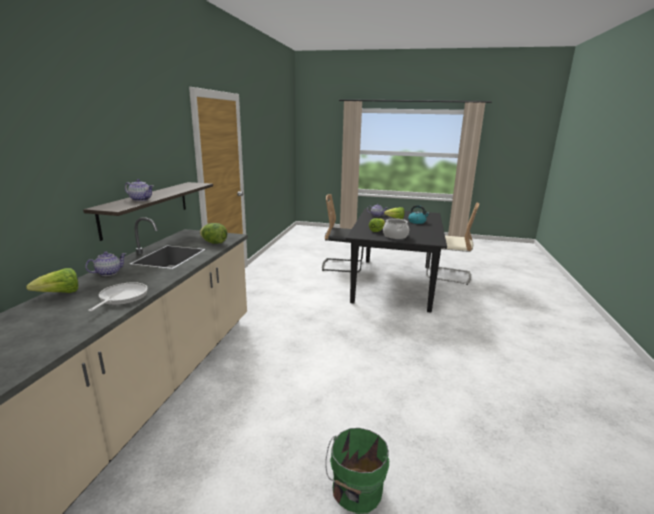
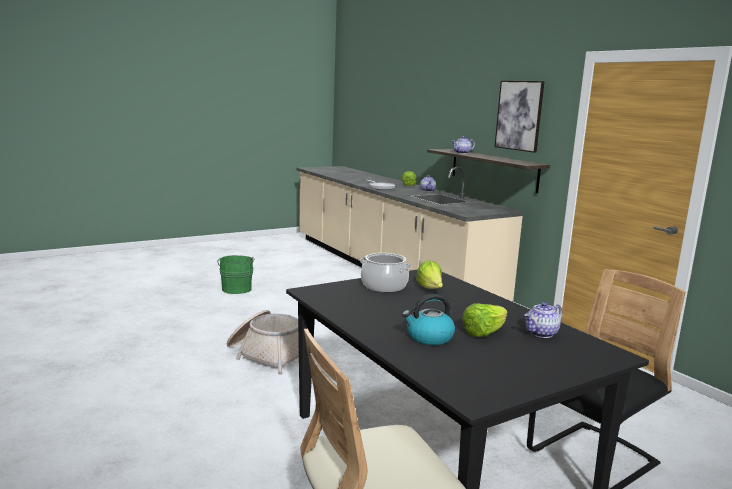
camera: 135 degrees right, 5 degrees down
lettuce [200,223,227,244] -> none
none -> basket [227,310,299,374]
none -> picture [495,81,545,153]

